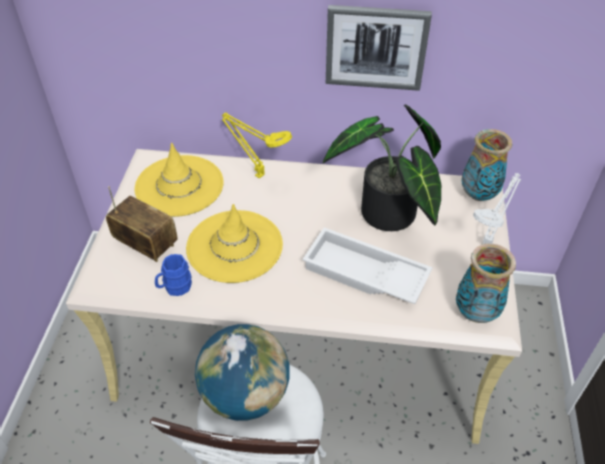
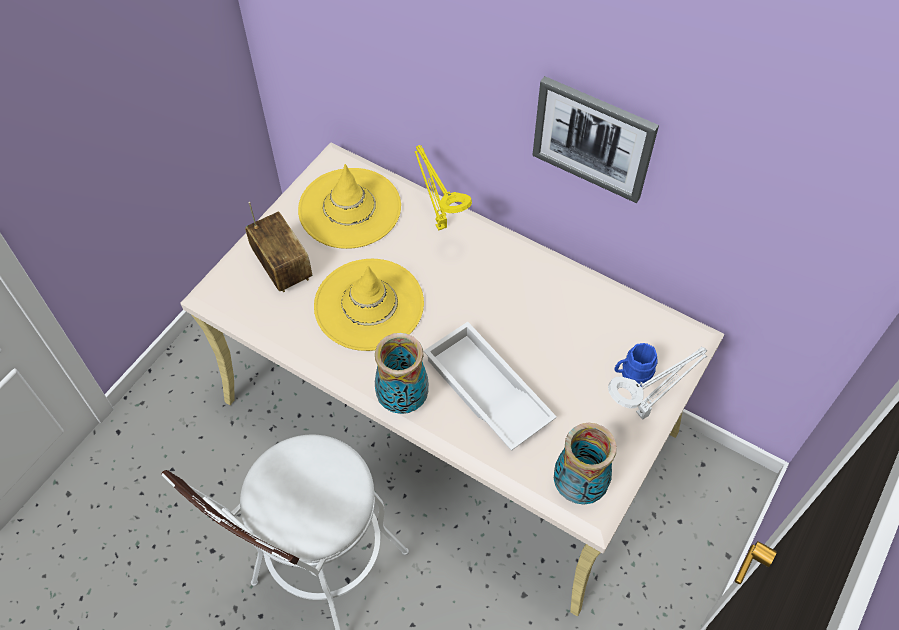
camera: 25 degrees right, 10 degrees up
blue mug [155,254,192,296] -> blue mug moved to [615,343,658,387]
globe [195,324,290,421] -> none
potted plant [323,105,441,231] -> none
vase [461,129,512,201] -> vase moved to [375,333,429,414]

